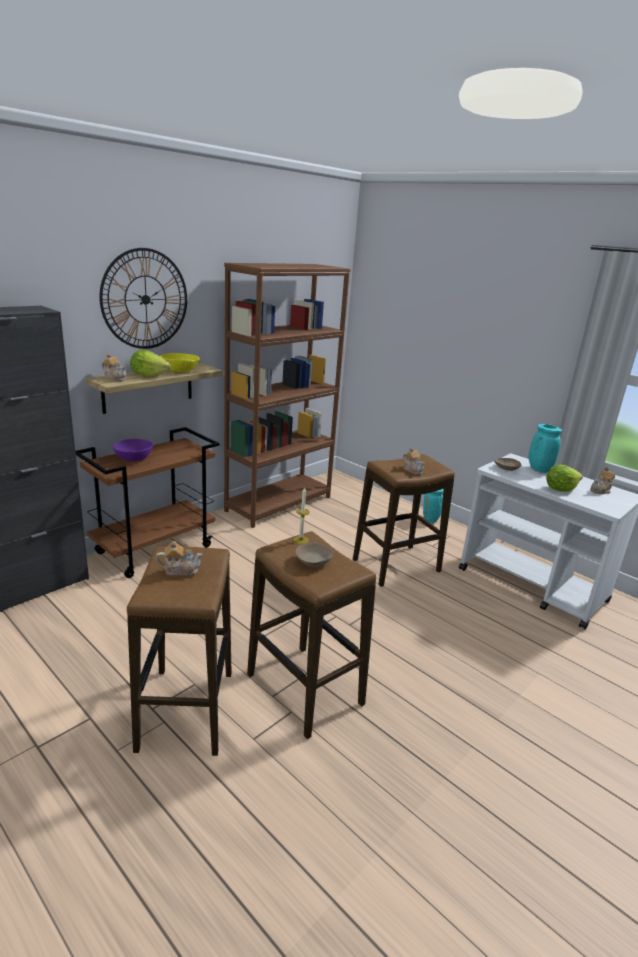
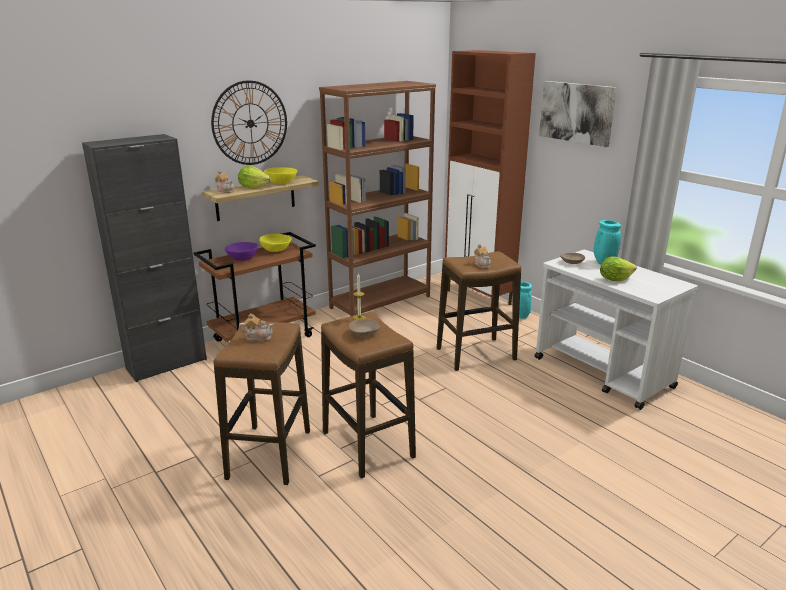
camera: 10 degrees right, 0 degrees up
teapot [590,467,615,494] -> none
none -> yellow bowl [259,234,291,252]
none -> brown cabinet [445,50,536,307]
none -> picture [539,81,617,147]

